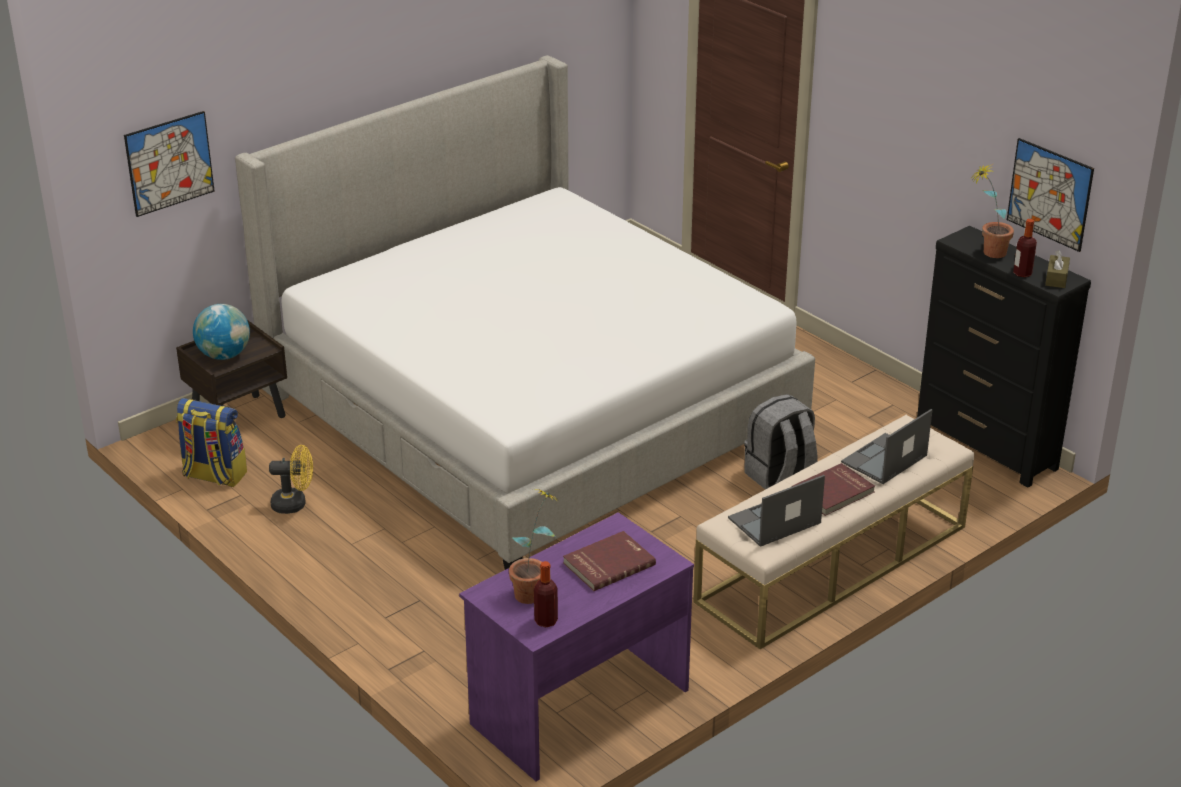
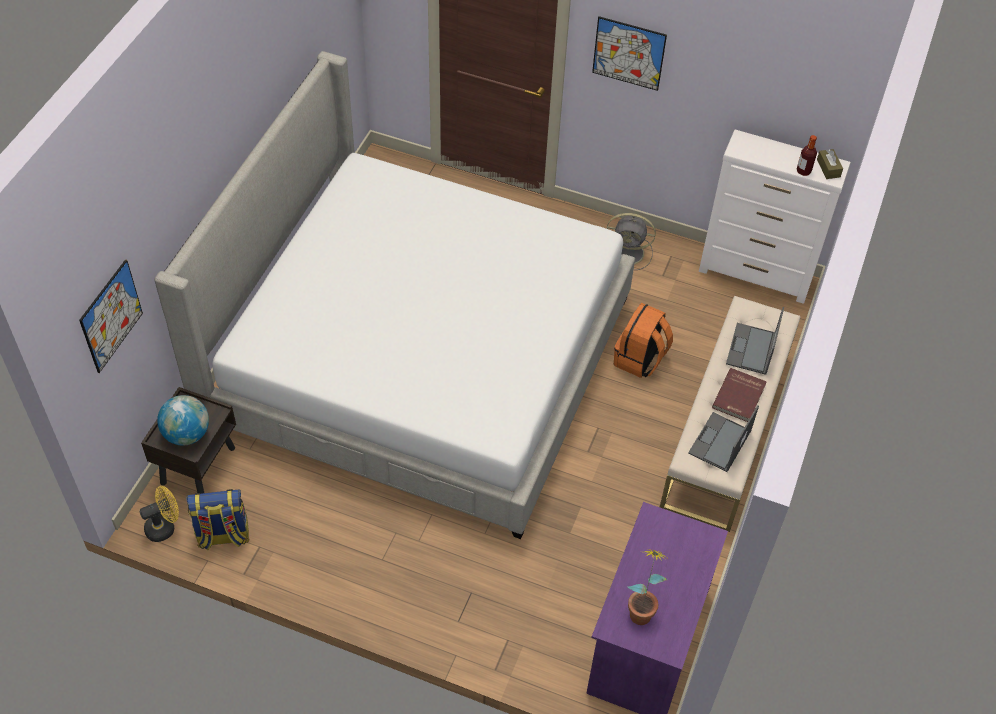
camera: 30 degrees left, 20 degrees up
yellow fan [269,445,313,514] -> yellow fan moved to [139,486,179,542]
bottle [534,561,558,628] -> none
red book [563,531,656,591] -> none
grey backpack [744,394,818,490] -> orange backpack [614,303,673,378]
black dresser [917,226,1091,488] -> white dresser [699,130,851,304]
potted plant [970,163,1014,258] -> none
picture [1007,138,1094,252] -> picture moved to [592,16,667,91]
none -> grey fan [607,213,656,270]

